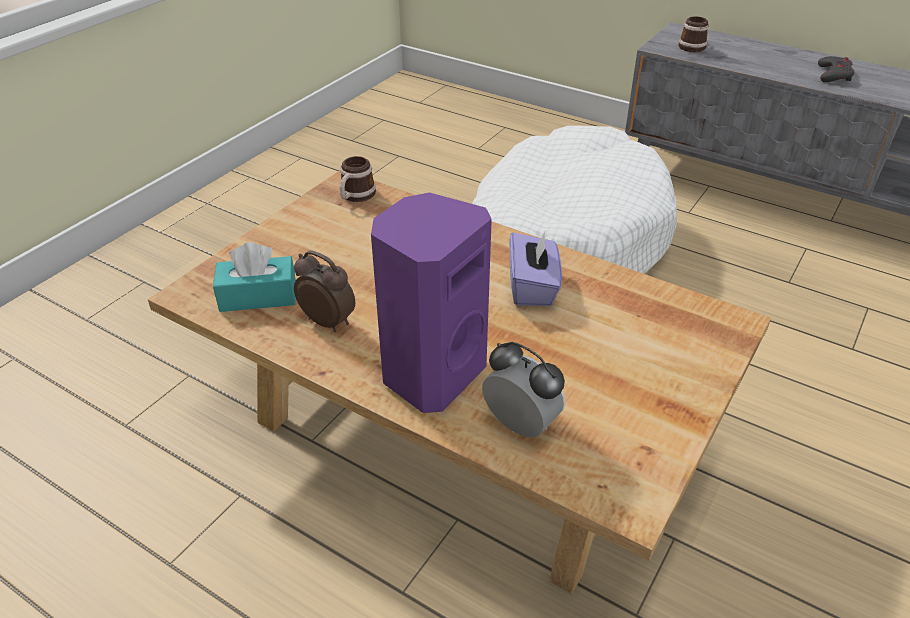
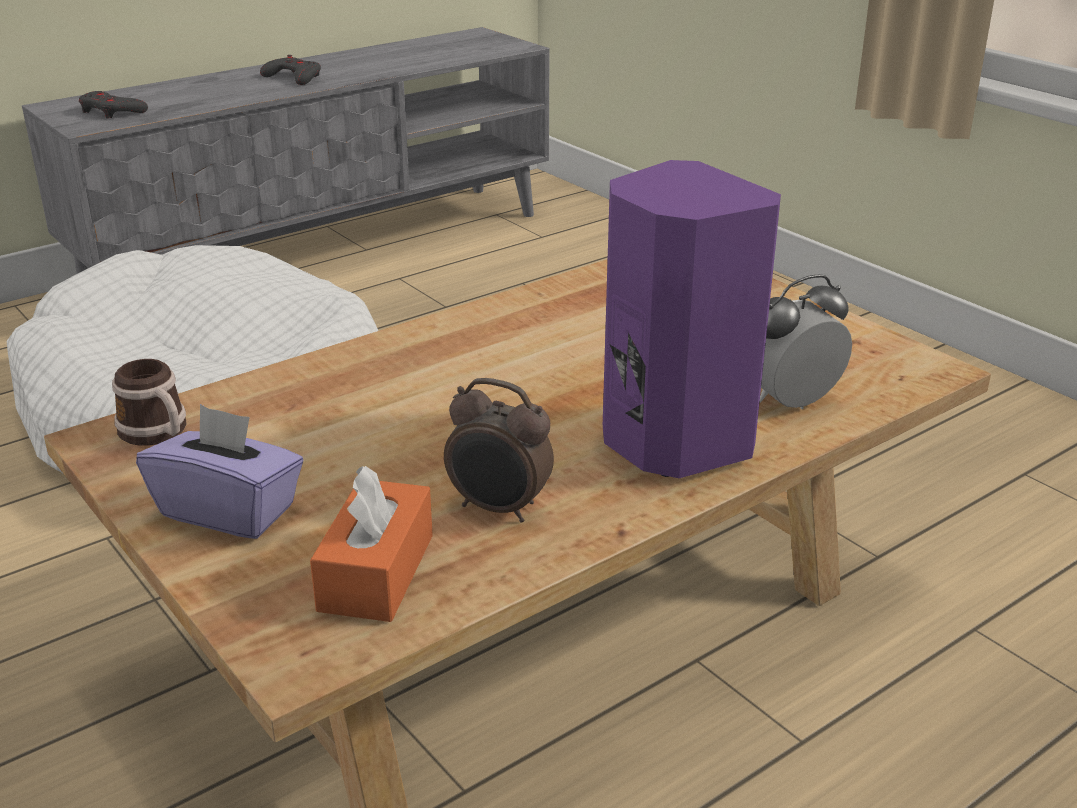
camera: 70 degrees left, 10 degrees down
turquoise tissue box [213,242,296,312] -> orange tissue box [310,466,433,622]
alarm clock [294,250,355,332] -> alarm clock turned 120 degrees counterclockwise [444,378,554,523]
purple tissue box [509,231,562,306] -> purple tissue box moved to [136,404,303,539]
mug [678,16,709,52] -> grey game controller [79,91,148,119]

